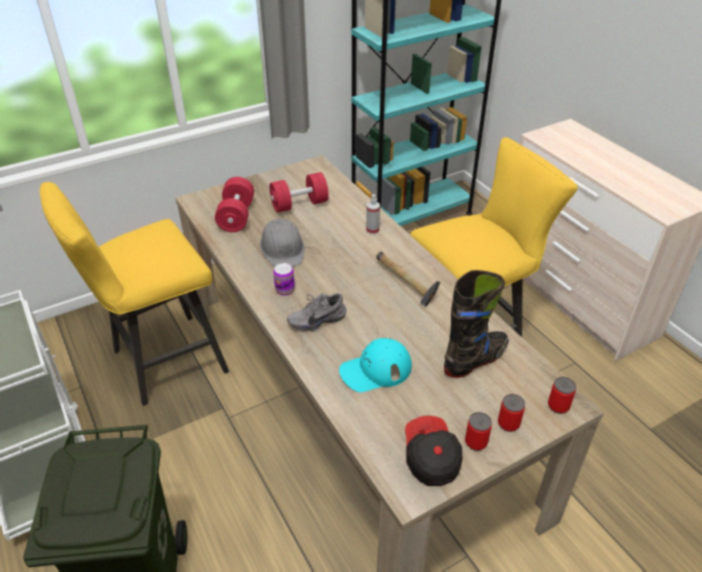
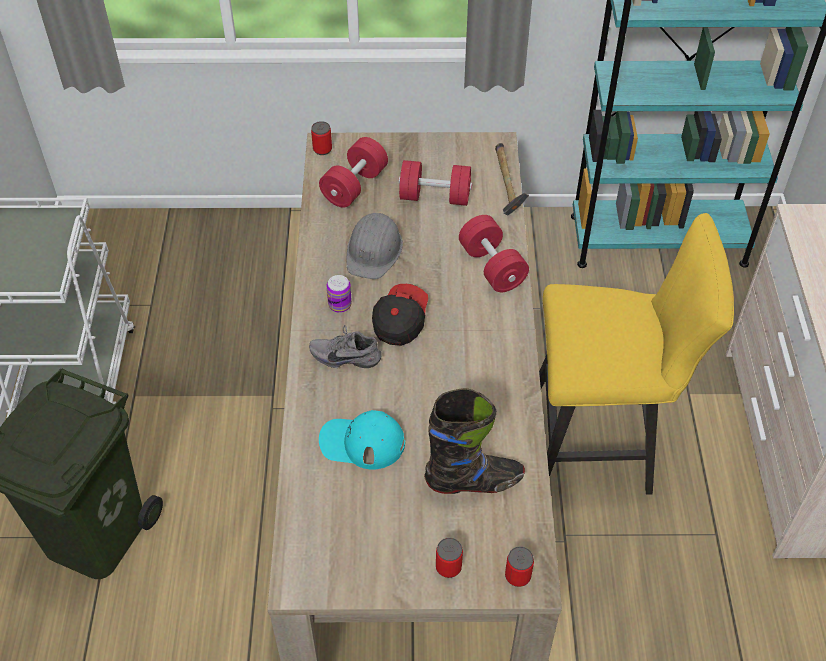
camera: 30 degrees right, 10 degrees up
yellow stool [40,182,229,406] -> none
spray bottle [366,194,380,234] -> red dumbbell [459,215,529,292]
hammer [376,252,440,307] -> hammer moved to [495,143,529,216]
cap [405,416,462,486] -> cap moved to [372,284,428,346]
can [465,412,492,451] -> can moved to [311,121,332,155]

